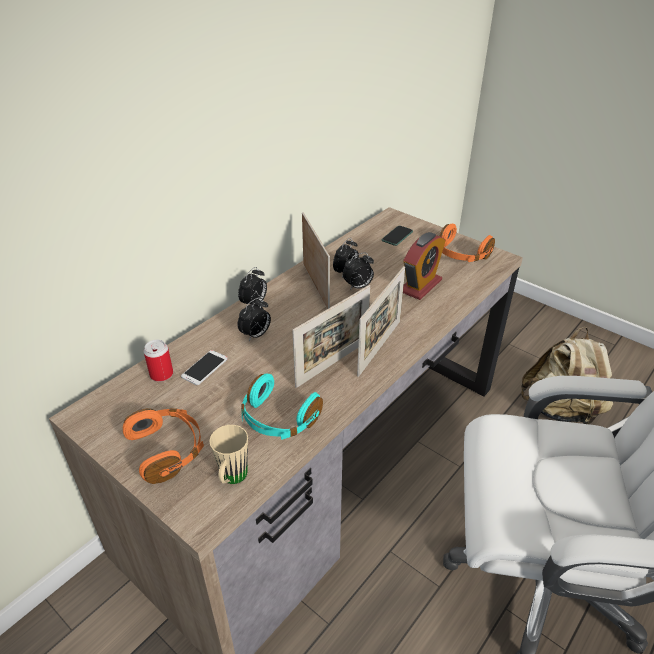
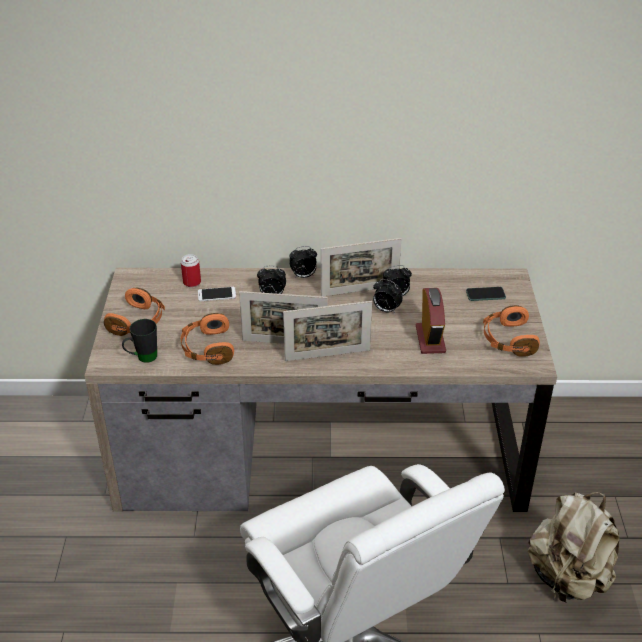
camera: 50 degrees right, 0 degrees up
beige mug [209,425,248,484] -> black mug [122,319,157,363]
turquoise headphones [241,374,323,439] -> orange headphones [181,313,234,365]
picture frame [302,212,330,309] -> picture frame turned 45 degrees clockwise [321,238,401,297]
alarm clock [403,232,445,300] -> alarm clock turned 90 degrees counterclockwise [416,288,446,354]

